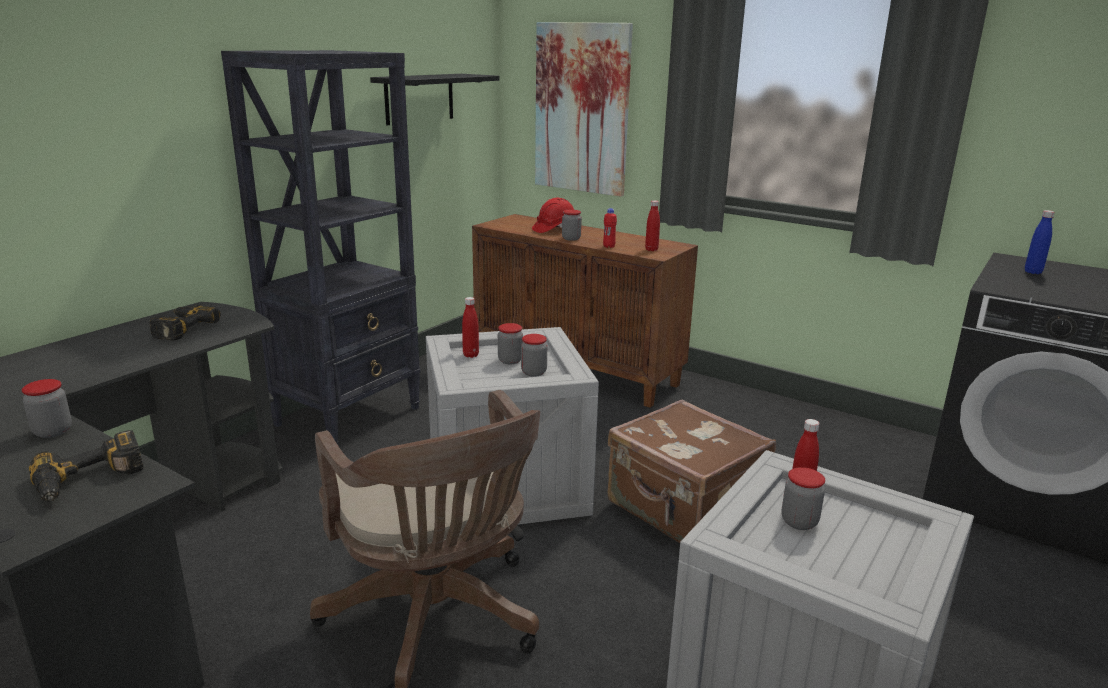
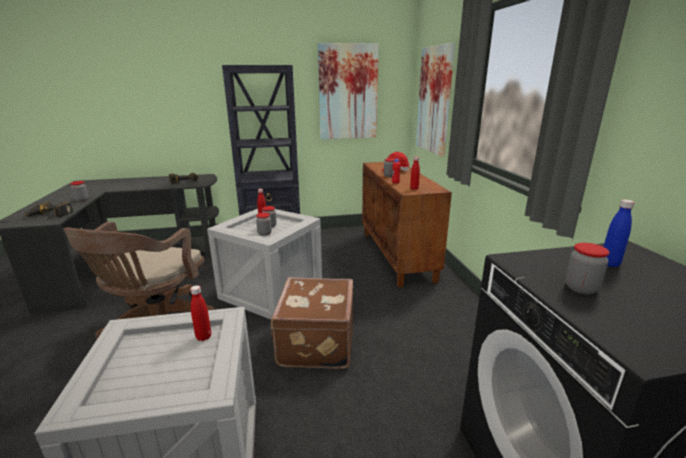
camera: 45 degrees right, 0 degrees up
black shelf [370,74,499,125] -> picture [318,43,379,139]
jar [781,467,825,530] -> jar moved to [565,243,610,294]

